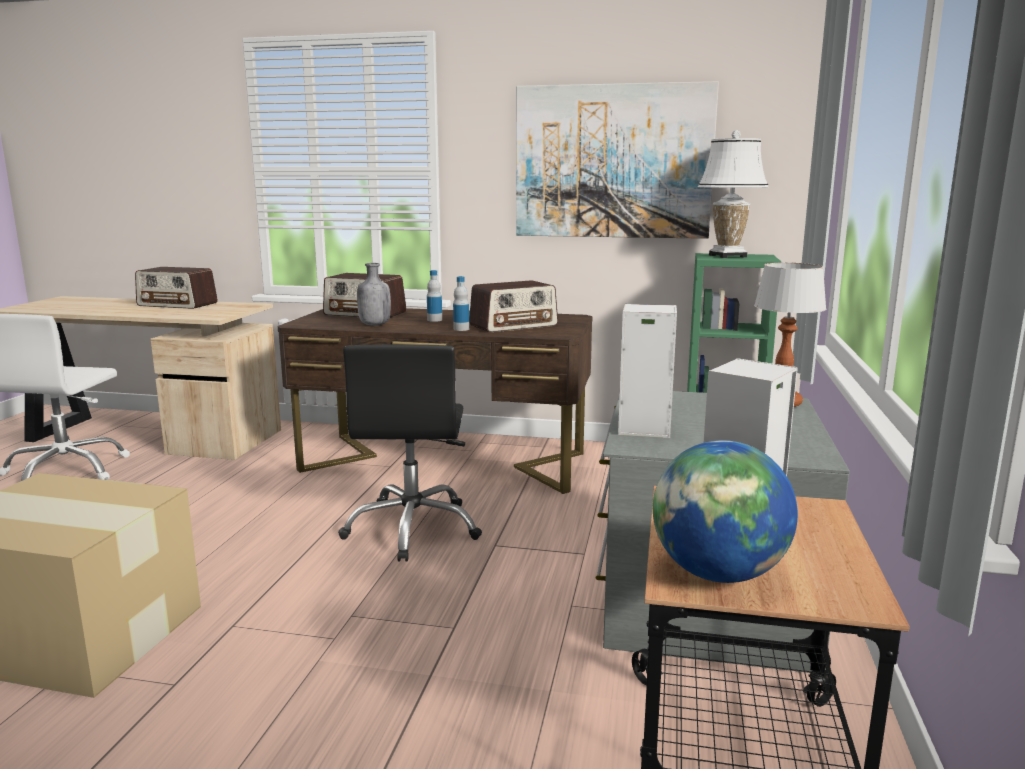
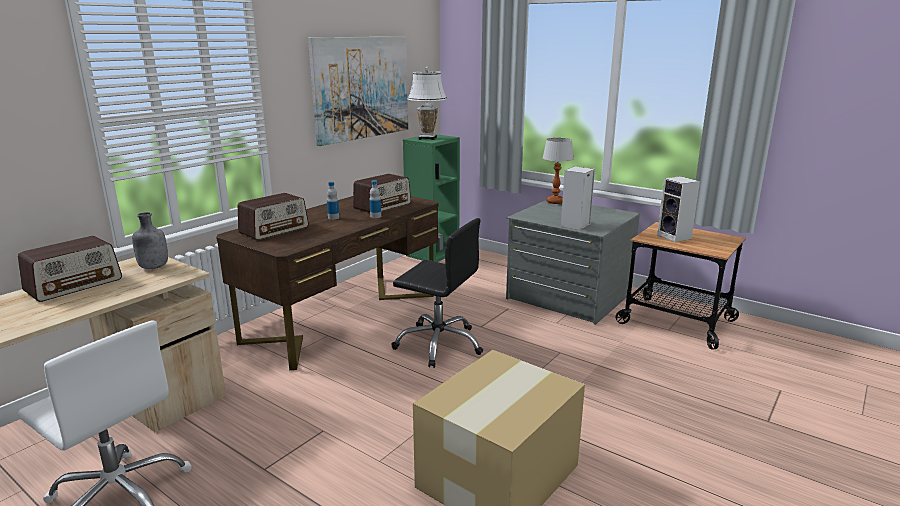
camera: 65 degrees left, 5 degrees up
grey bottle [357,263,391,326] -> grey bottle moved to [132,212,168,269]
radio [469,280,558,332] -> radio turned 45 degrees clockwise [353,174,411,213]
globe [653,440,798,583] -> none

